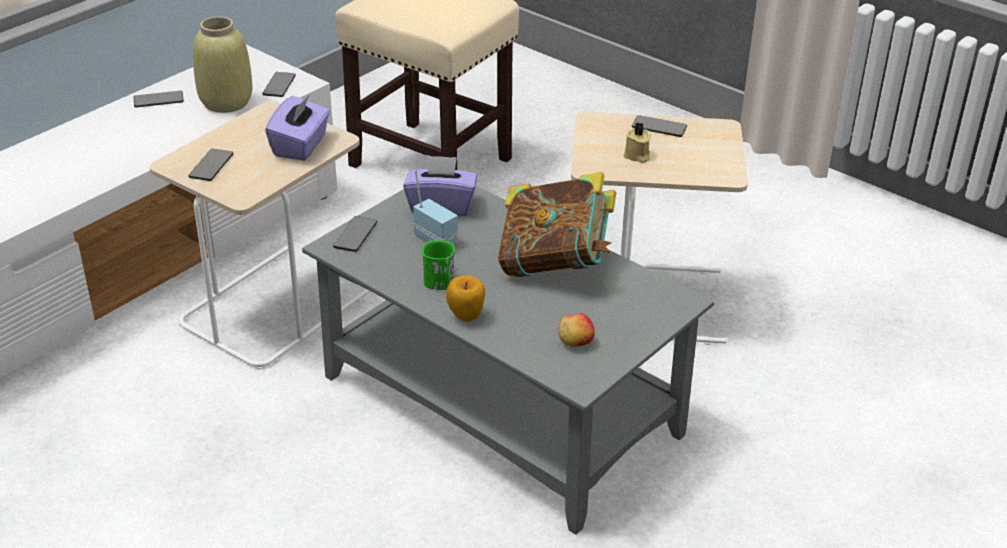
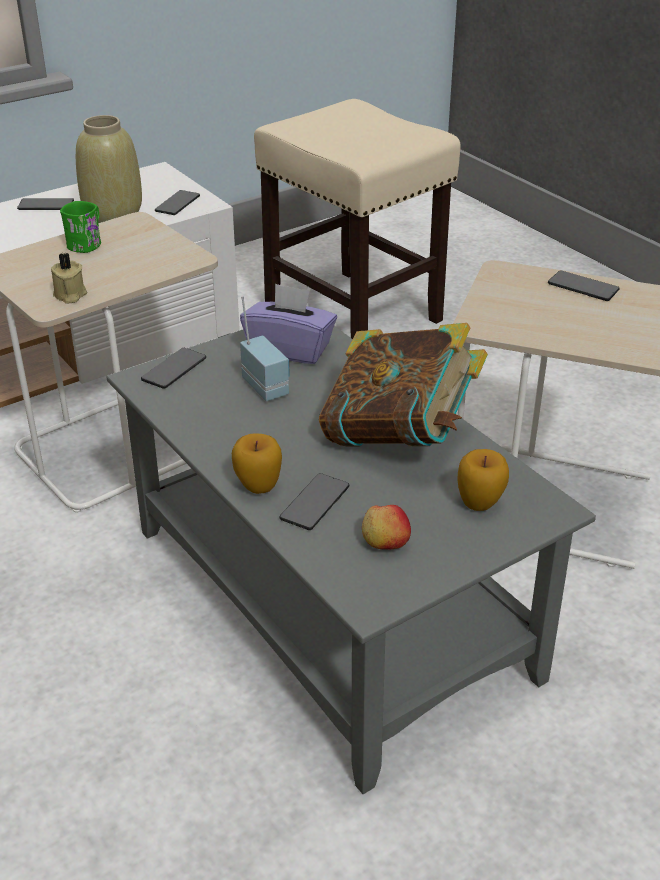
camera: 15 degrees right, 0 degrees up
phone [188,149,233,181] -> phone moved to [279,473,349,530]
purple tissue box [265,94,330,161] -> none
green mug [422,240,455,290] -> green mug moved to [60,201,101,253]
beige candle [624,122,651,163] -> beige candle moved to [51,252,87,303]
none -> apple [458,449,509,511]

